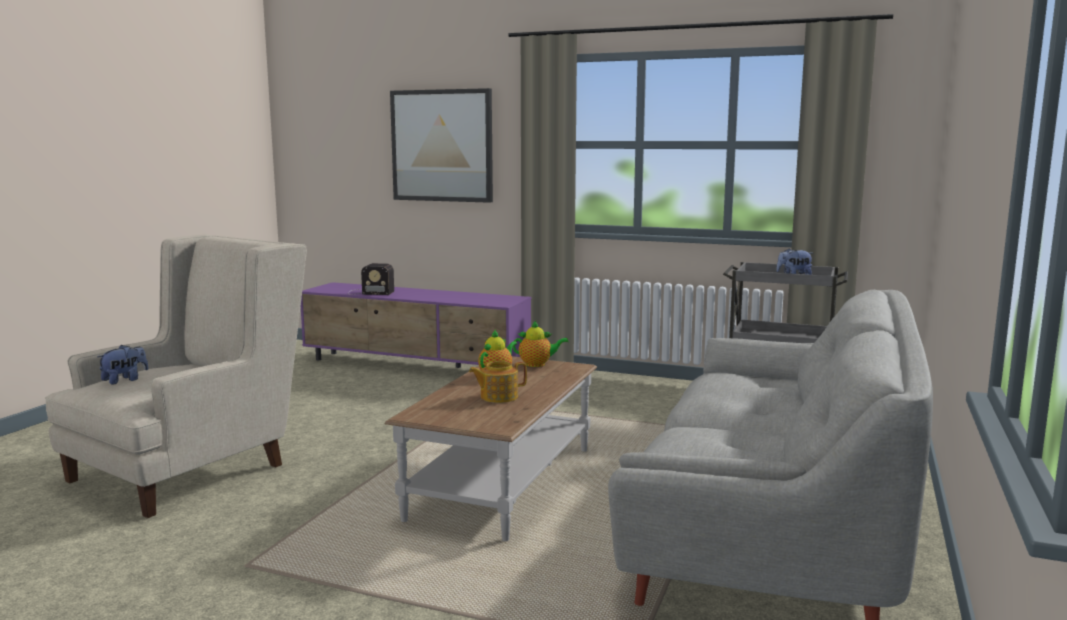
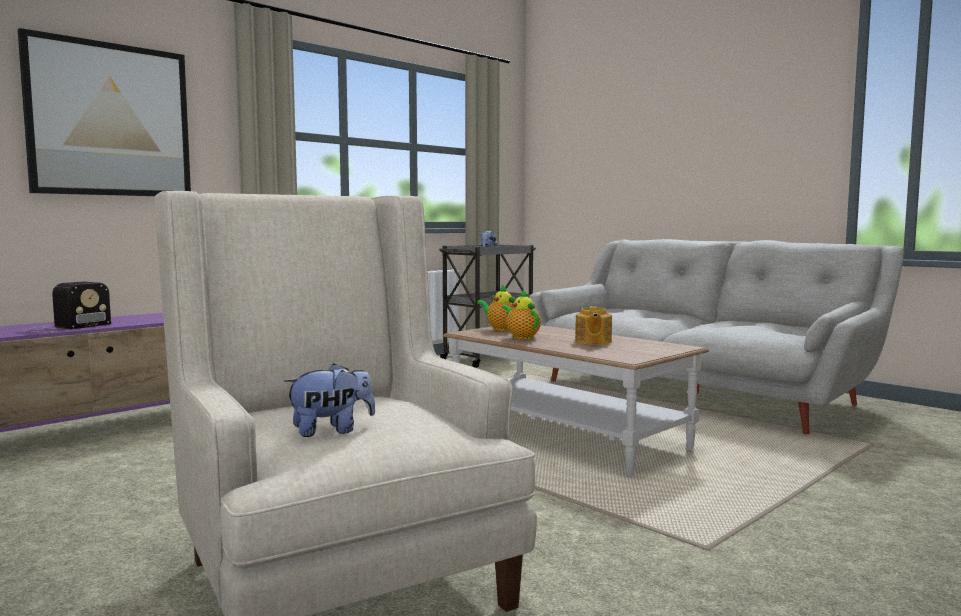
camera: 65 degrees left, 5 degrees down
plush toy [97,345,148,385] -> plush toy turned 90 degrees clockwise [284,363,375,437]
teapot [513,321,568,367] -> teapot turned 75 degrees counterclockwise [477,284,516,331]

